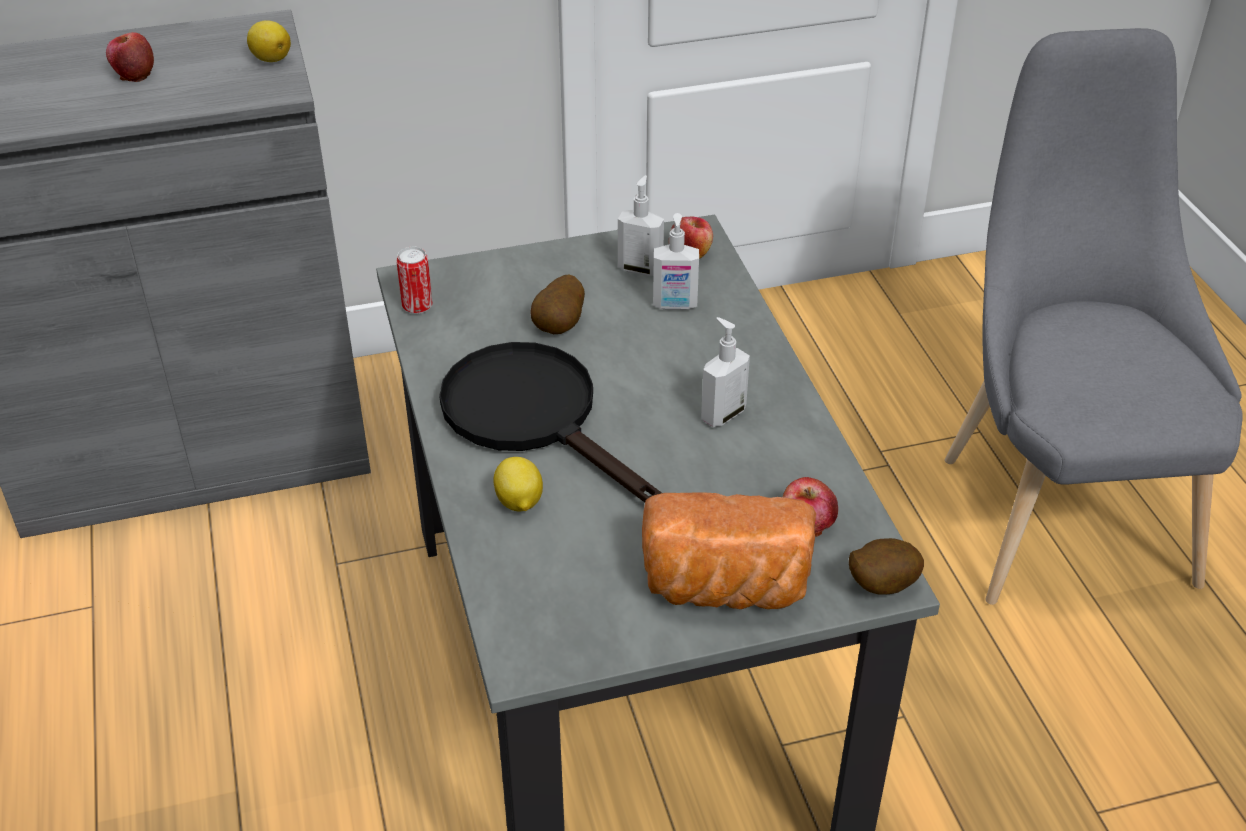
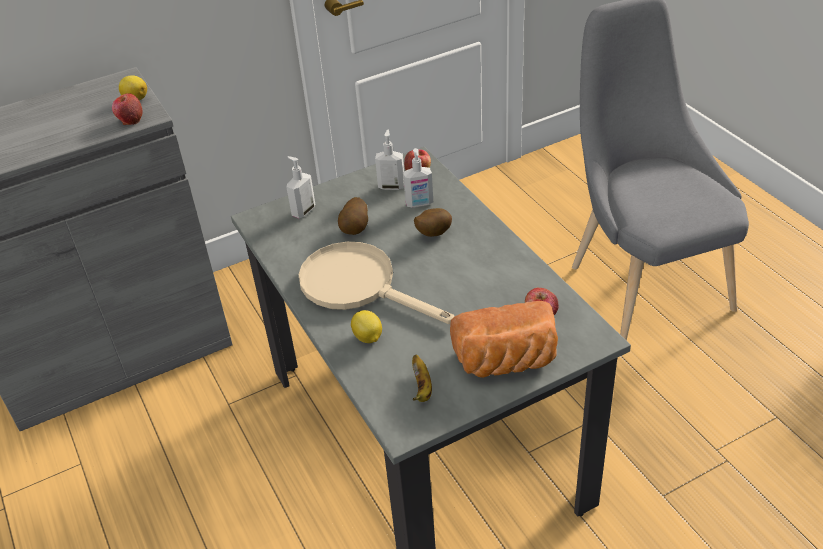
camera: 10 degrees left, 0 degrees up
apple [106,32,154,82] -> apple moved to [112,93,142,125]
can [396,247,433,314] -> none
black frying pan [439,342,662,502] -> beige frying pan [298,242,454,324]
soap dispenser [701,317,750,427] -> soap dispenser moved to [286,156,315,218]
potato [849,538,924,595] -> potato moved to [414,208,452,237]
none -> banana [412,354,432,402]

